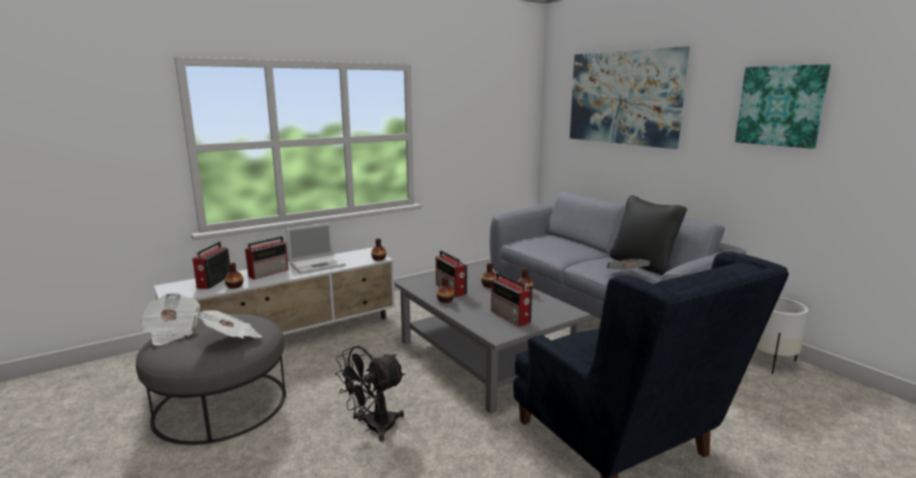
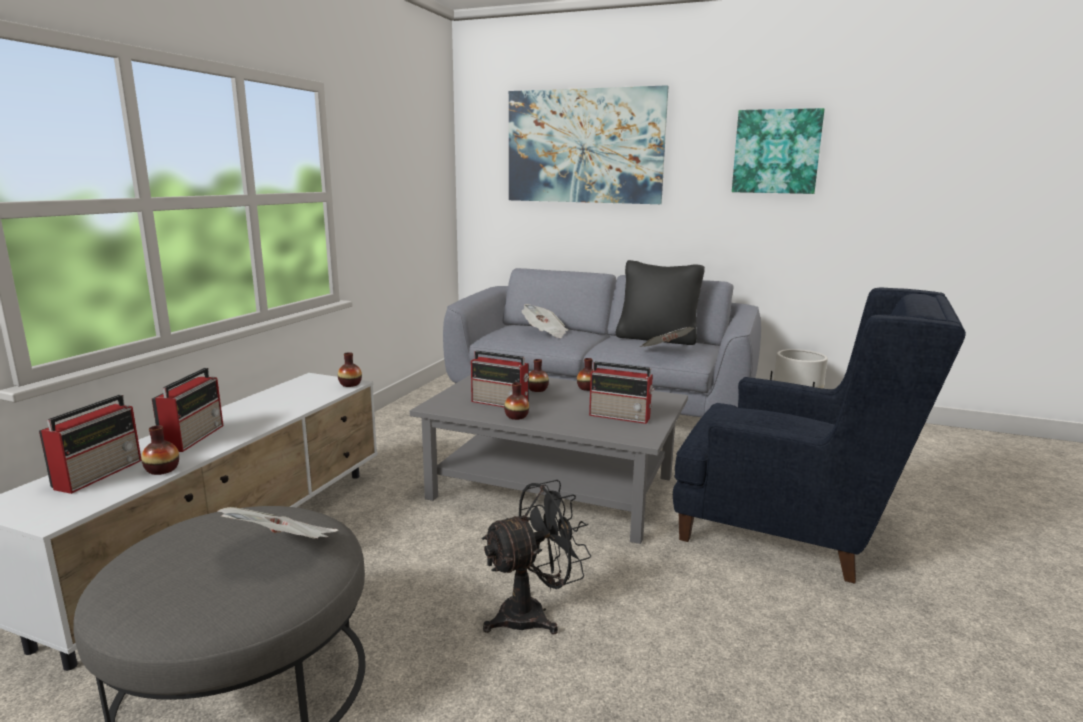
camera: 35 degrees left, 0 degrees up
newspaper [140,293,201,346] -> newspaper moved to [522,304,568,338]
radio [193,242,230,289] -> radio turned 135 degrees counterclockwise [39,395,141,494]
laptop [286,223,345,274] -> none
black fan [335,346,405,442] -> black fan turned 135 degrees counterclockwise [482,480,591,634]

